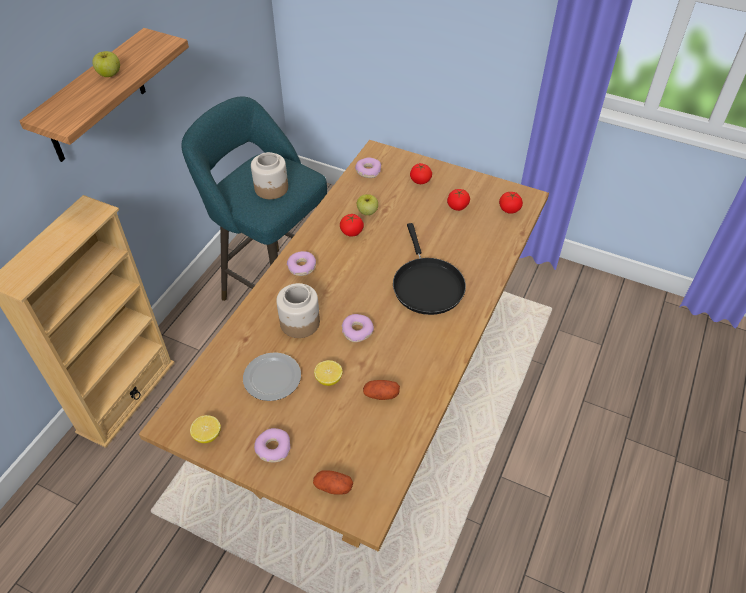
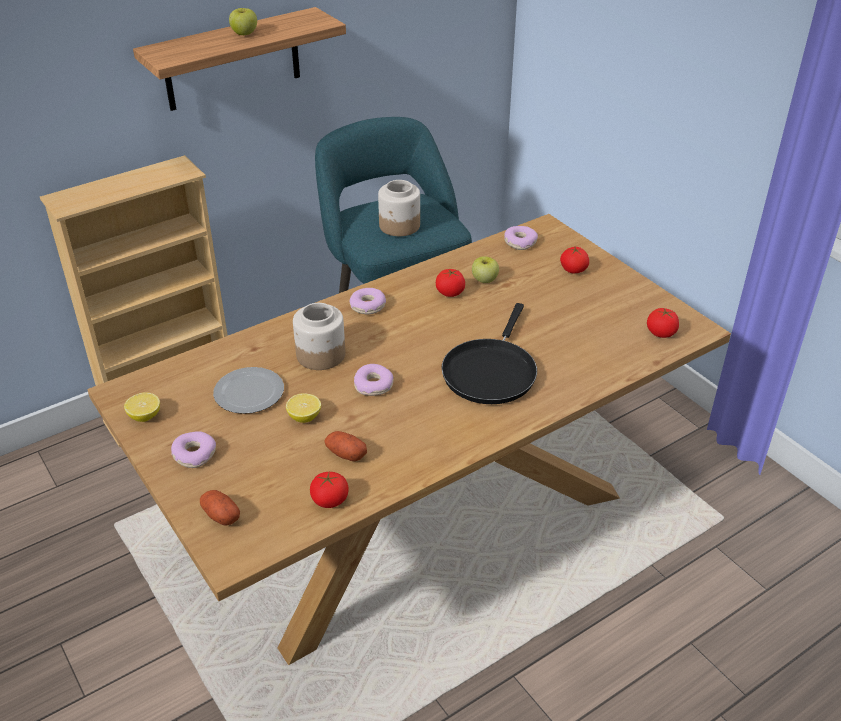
camera: 30 degrees right, 10 degrees down
tomato [447,189,470,211] -> tomato moved to [310,472,348,508]

